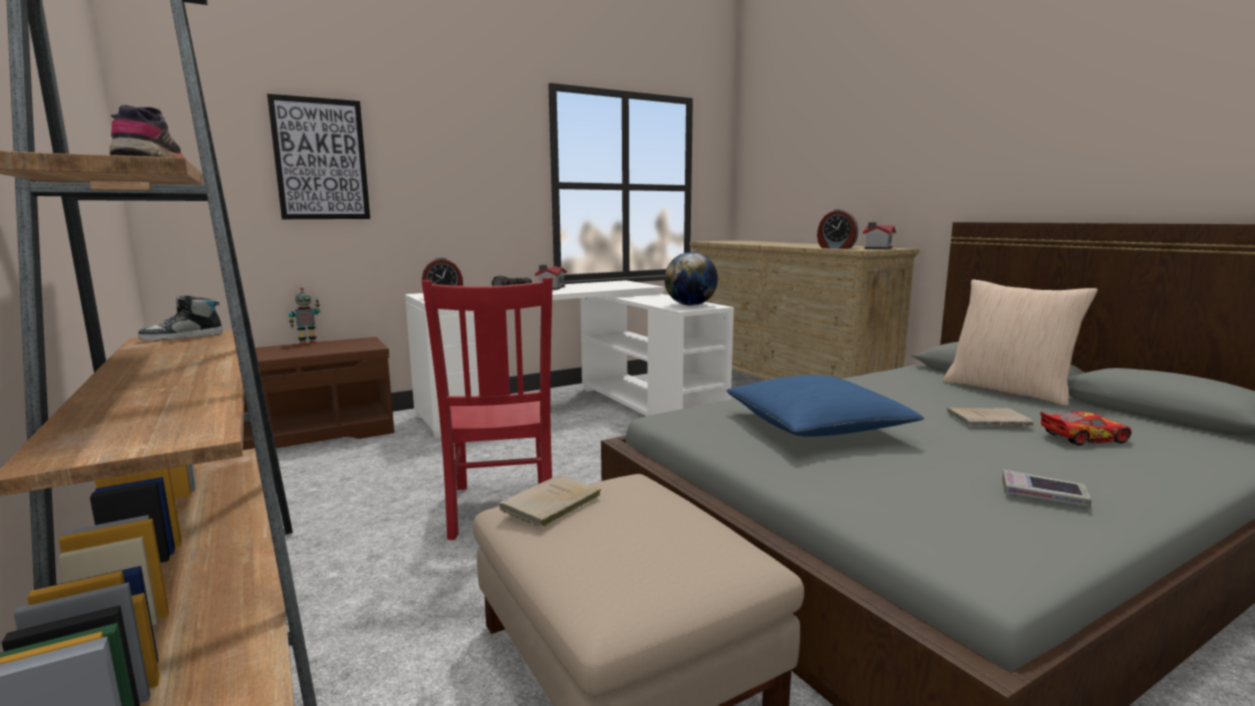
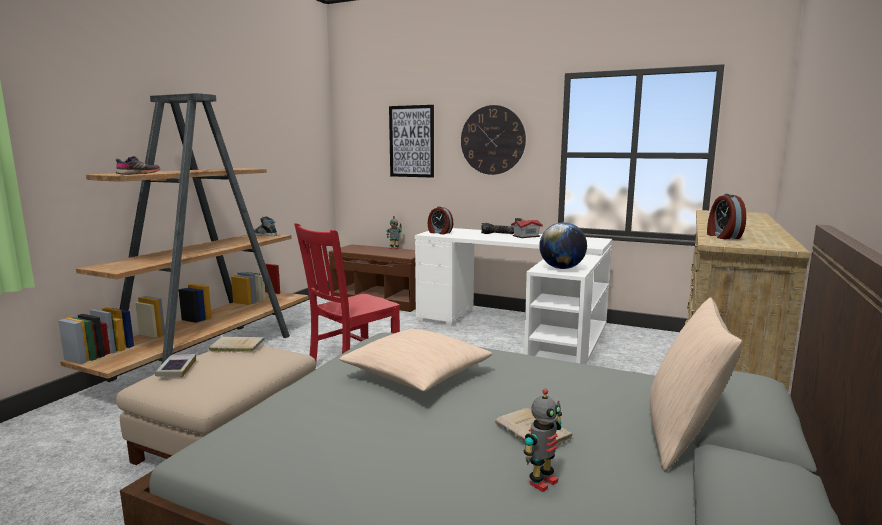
camera: 55 degrees right, 0 degrees up
blue pillow [726,375,924,437] -> beige pillow [339,329,493,391]
toy house [863,222,896,249] -> none
book [1002,469,1092,507] -> book moved to [155,354,196,377]
toy car [1040,411,1132,446] -> toy robot [524,389,562,492]
none -> wall clock [461,105,526,175]

